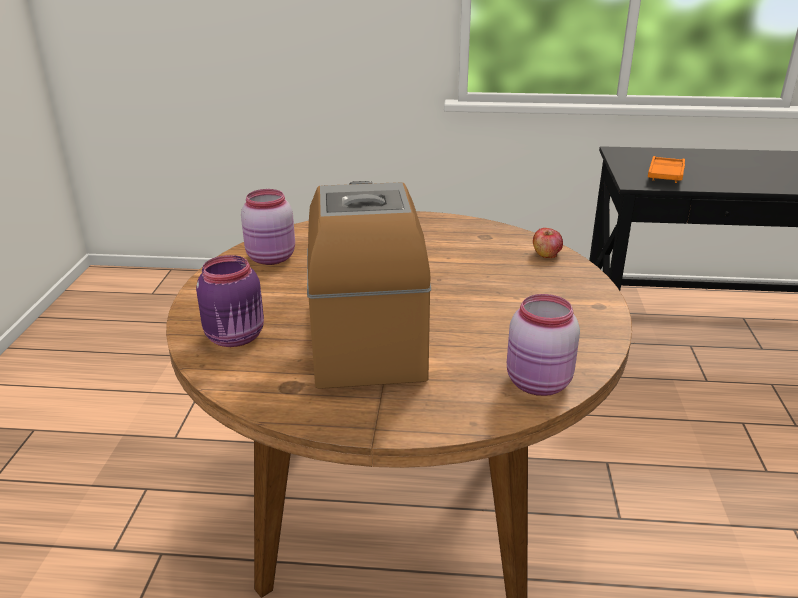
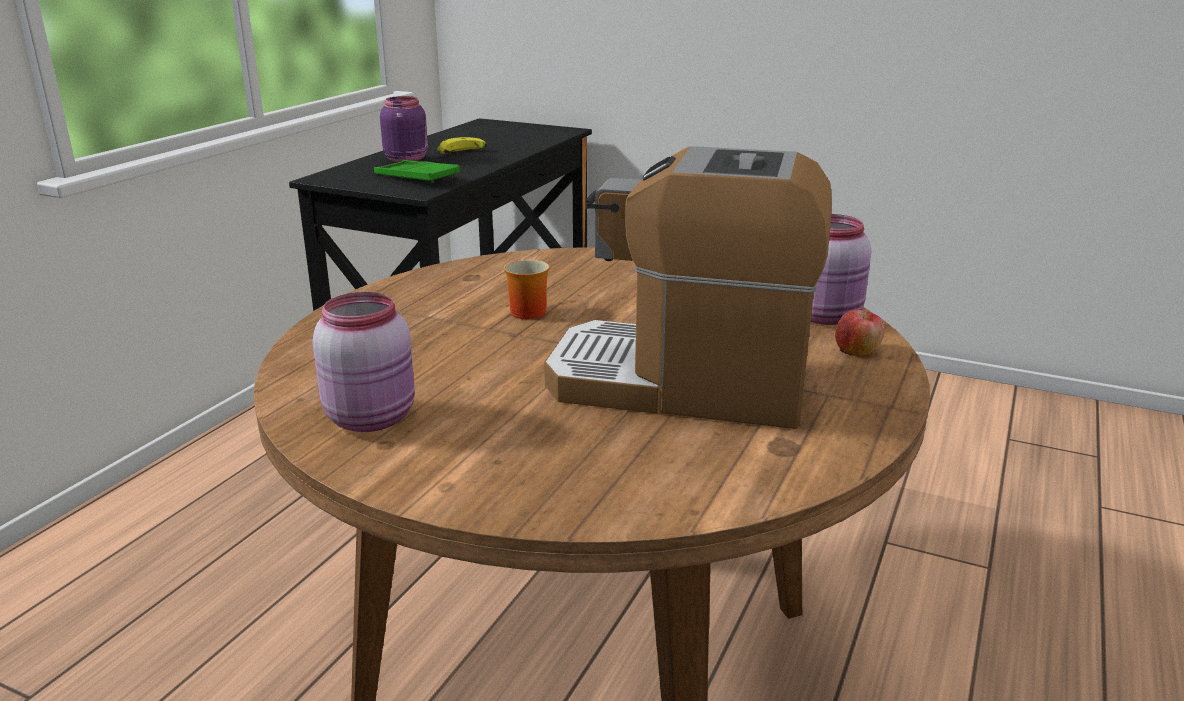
camera: 70 degrees left, 5 degrees down
purple jar [196,255,264,347] -> purple jar moved to [380,96,428,162]
apple [533,228,563,258] -> apple moved to [835,310,885,357]
orange tray [648,156,685,183] -> green tray [374,160,460,183]
none -> banana [438,137,487,154]
none -> mug [504,260,550,319]

